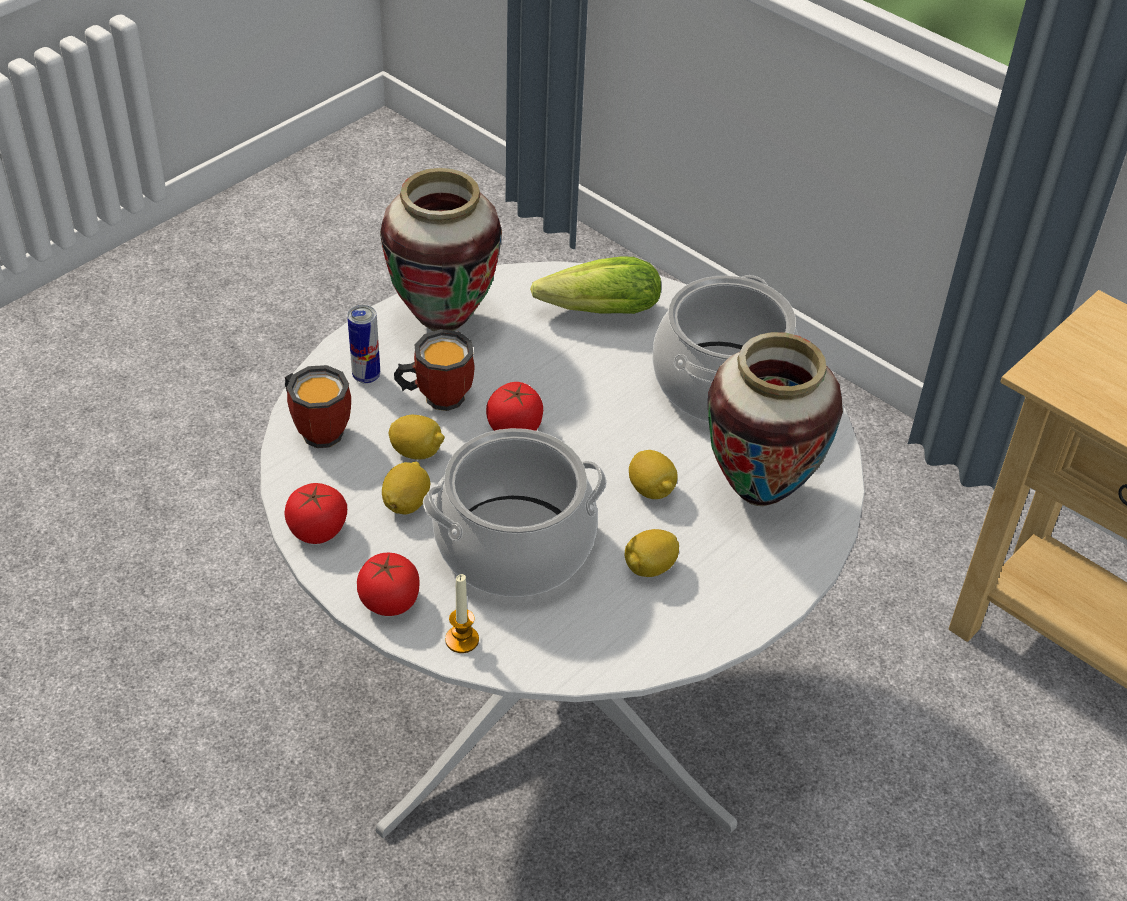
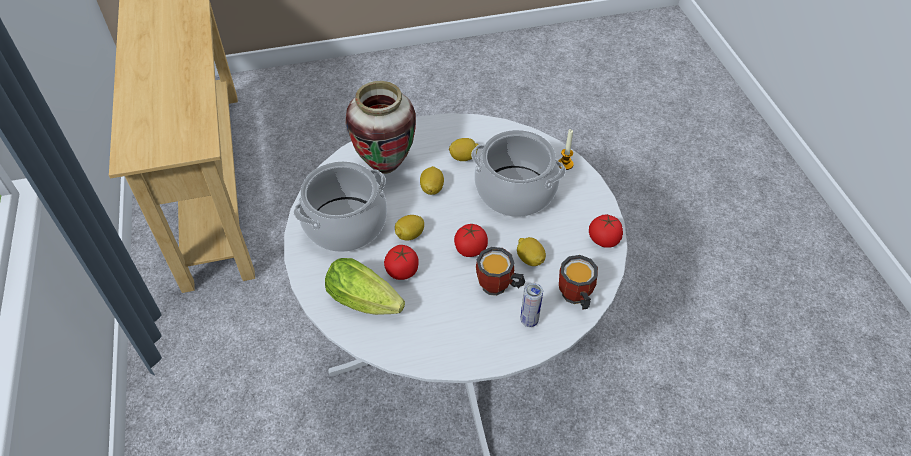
camera: 145 degrees left, 5 degrees up
tomato [357,553,420,616] -> tomato moved to [384,245,418,280]
vase [380,168,502,331] -> none
lemon [382,461,430,515] -> lemon moved to [395,215,424,241]

